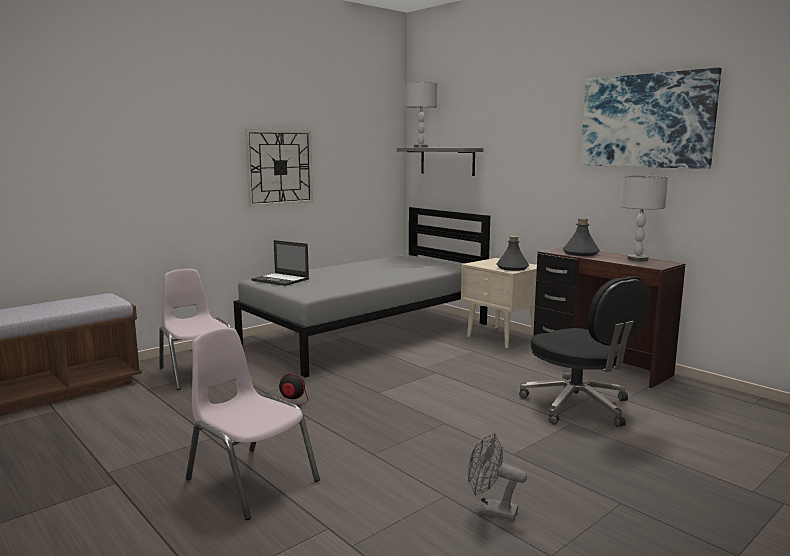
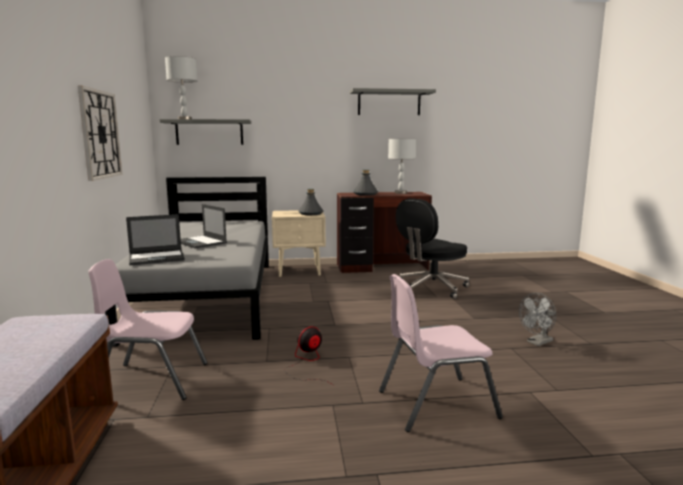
camera: 55 degrees left, 0 degrees up
black office chair [519,276,650,427] -> black office chair turned 135 degrees clockwise [396,198,470,299]
picture [580,67,721,169] -> grey shelf [350,88,436,115]
none -> laptop [181,204,227,249]

